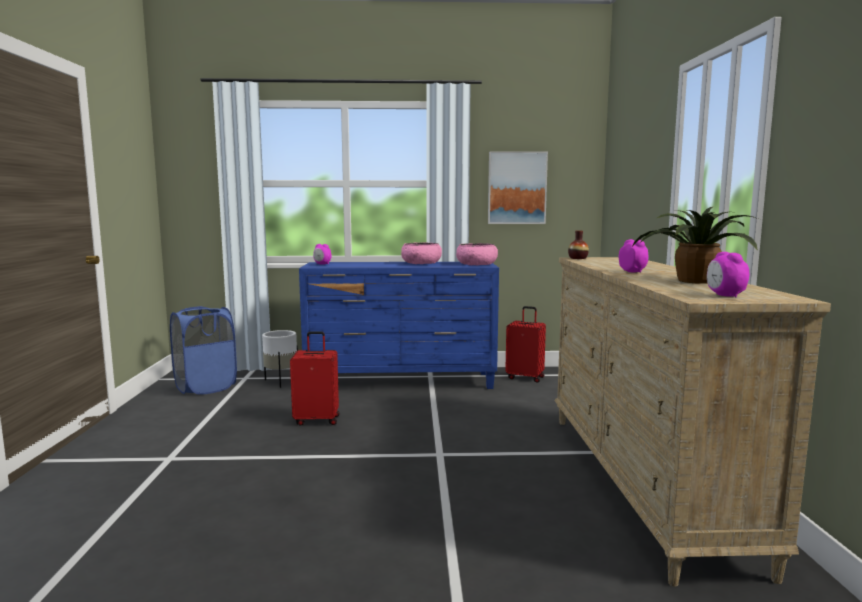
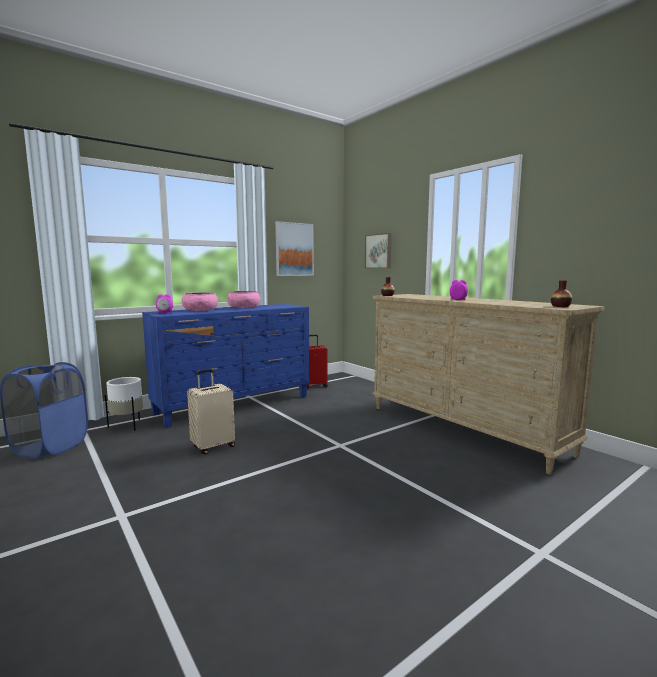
camera: 35 degrees left, 0 degrees up
red suitcase [290,331,340,426] -> beige suitcase [187,369,235,454]
pink bowl [456,243,498,265] -> pink bowl moved to [182,293,218,311]
potted plant [631,207,758,284] -> none
alarm clock [707,252,749,298] -> vase [551,280,572,307]
none -> picture [365,233,391,268]

